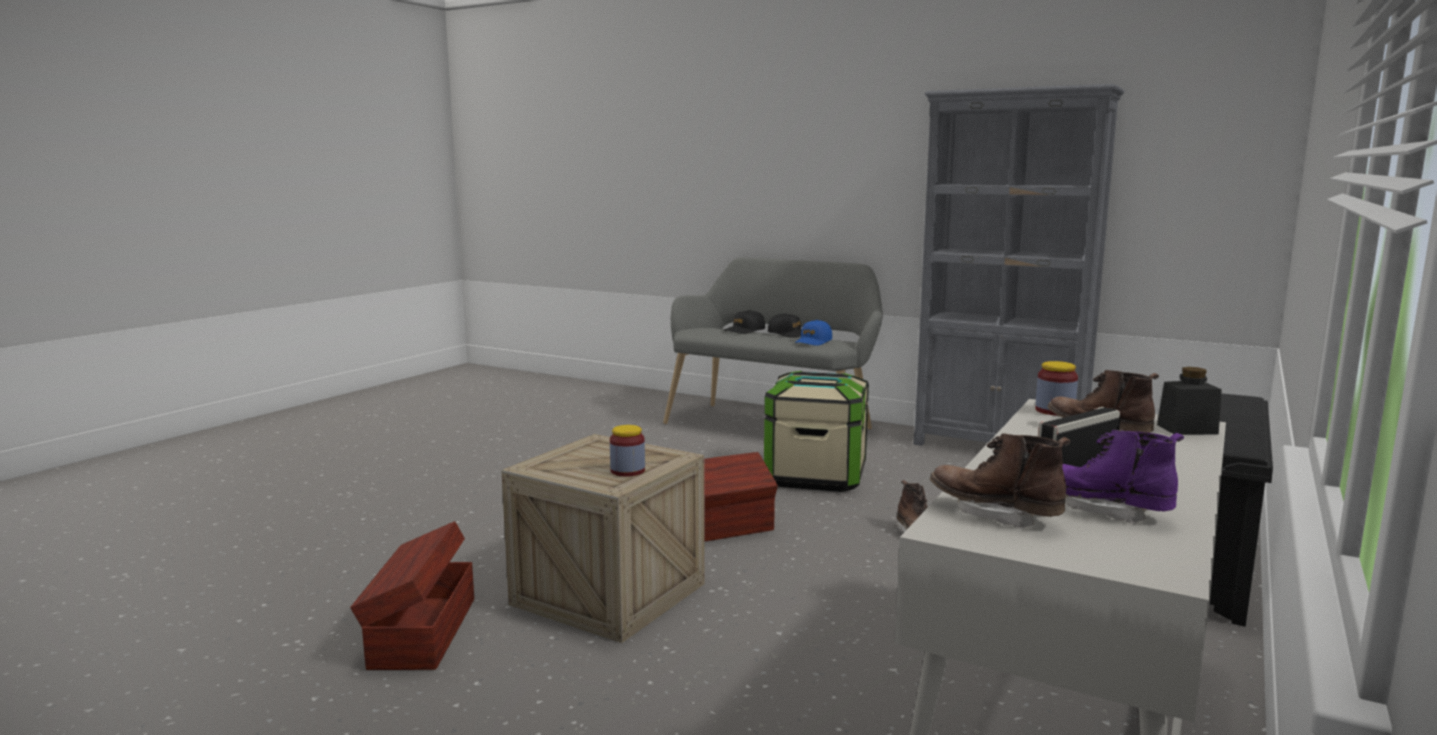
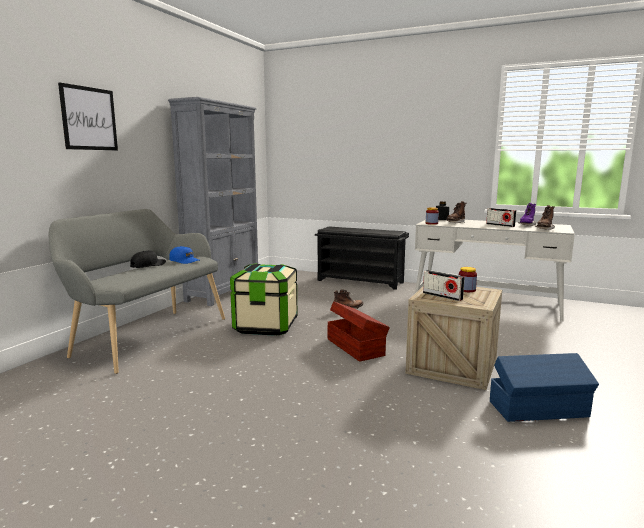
camera: 95 degrees left, 0 degrees up
brown storage box [350,521,474,670] -> blue storage box [490,353,599,422]
black cap [725,310,765,334] -> none
none -> picture [58,82,118,150]
none -> radio [423,270,465,301]

